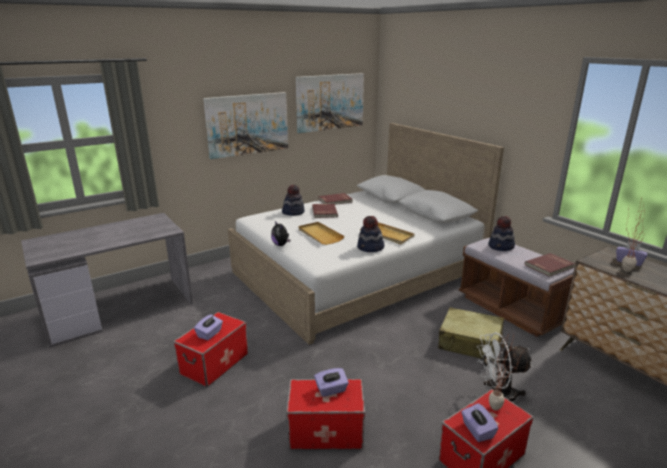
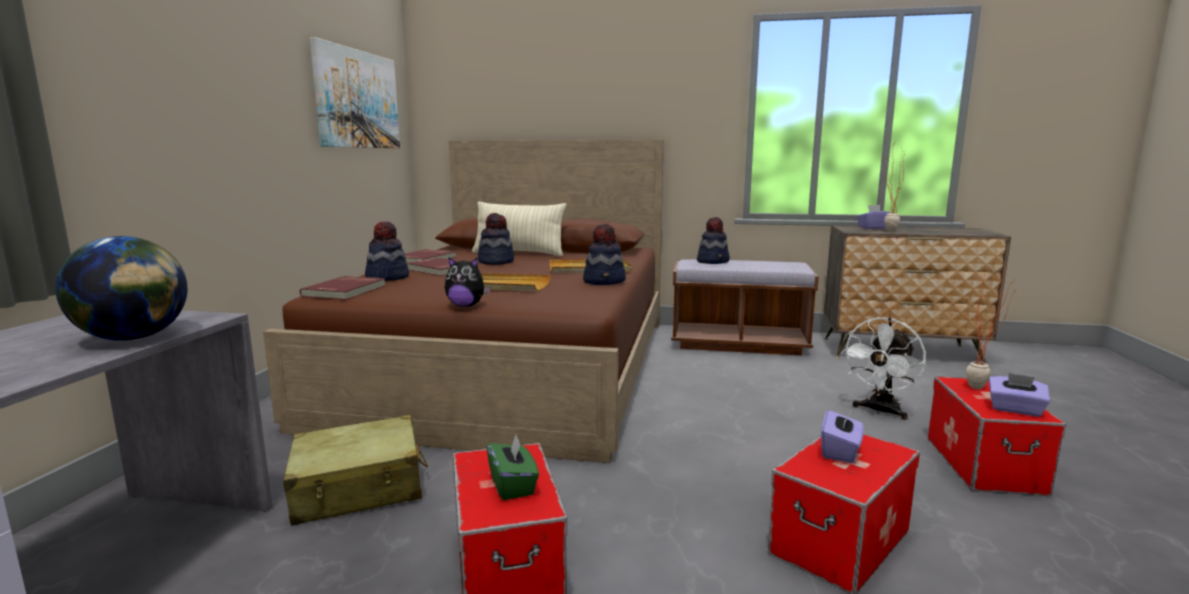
camera: 45 degrees left, 10 degrees down
purple tissue box [194,315,223,340] -> green tissue box [486,435,539,500]
picture [203,92,288,159] -> none
white bed [228,123,504,345] -> brown bed [263,140,664,463]
beige suitcase [438,307,504,361] -> beige suitcase moved to [283,415,428,526]
red book [525,253,575,277] -> red book moved to [300,276,386,300]
none -> globe [55,236,187,341]
none -> beige pillow [472,202,567,256]
none -> hat [478,213,514,265]

